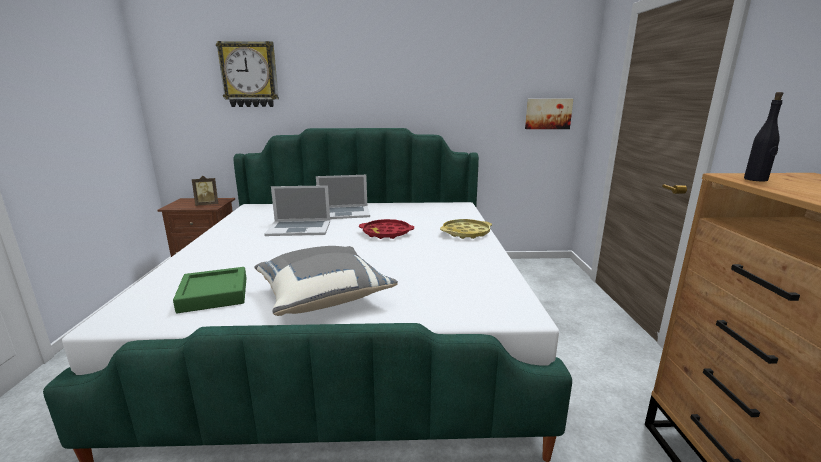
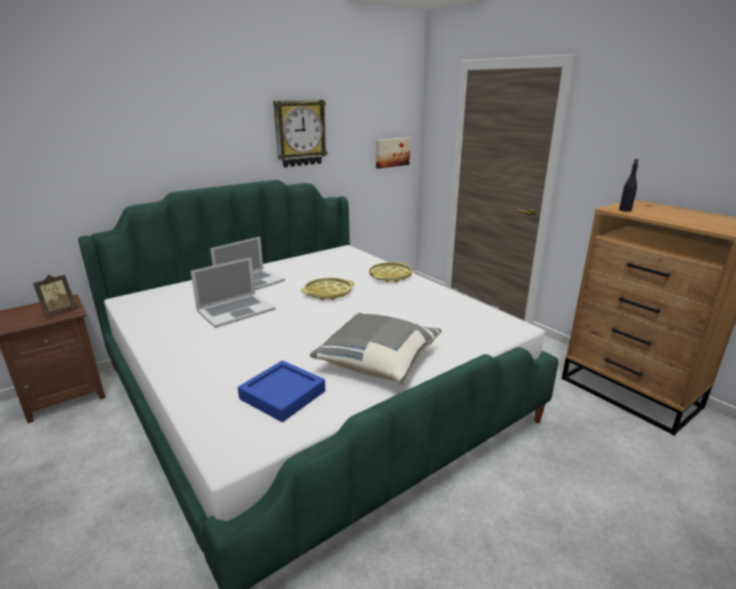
camera: 35 degrees left, 5 degrees up
green tray [173,267,246,313] -> blue tray [238,360,325,422]
wall clock [216,41,279,107] -> wall clock moved to [273,100,328,168]
red tray [359,219,414,239] -> yellow tray [301,278,354,300]

